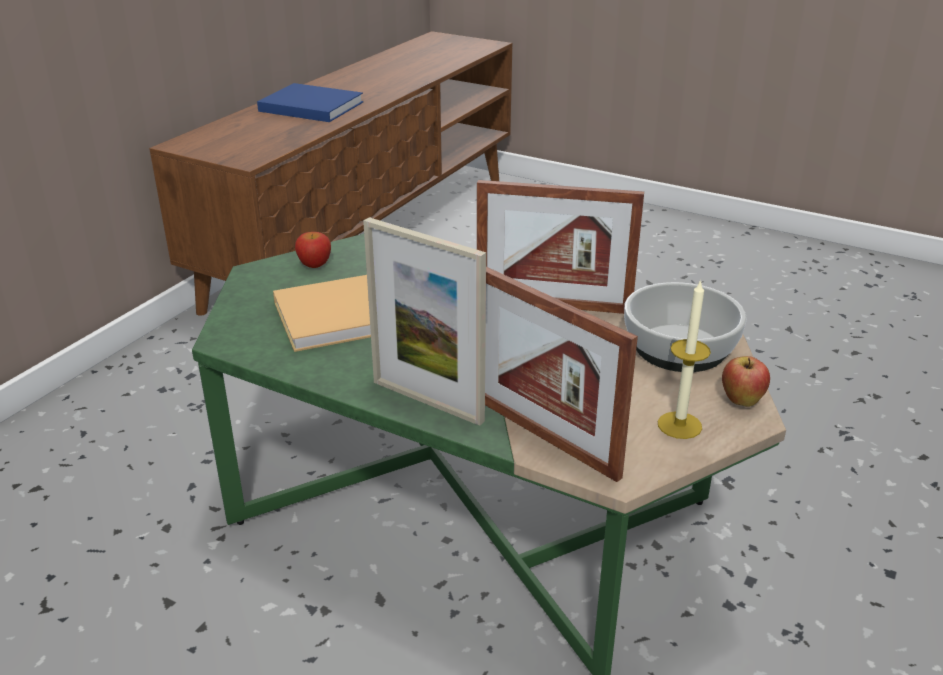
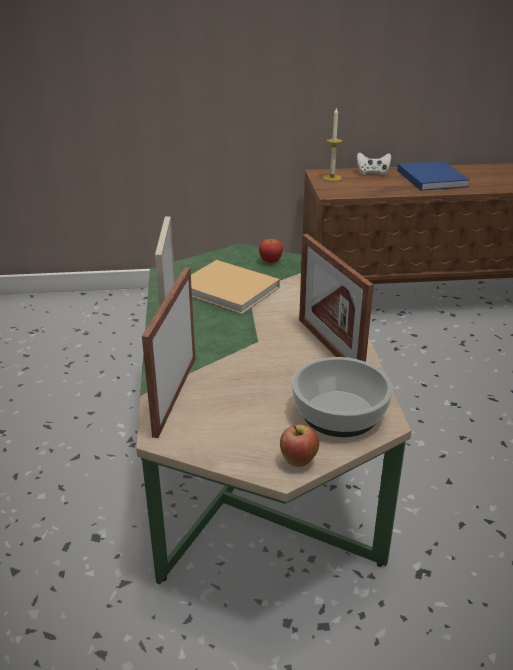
camera: 55 degrees right, 0 degrees up
candle [658,279,711,439] -> candle moved to [323,107,343,181]
none -> white game controller [357,152,391,175]

